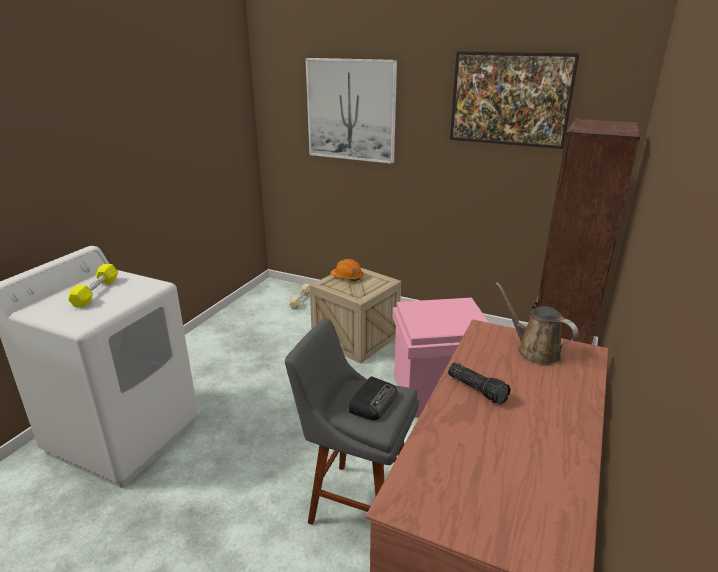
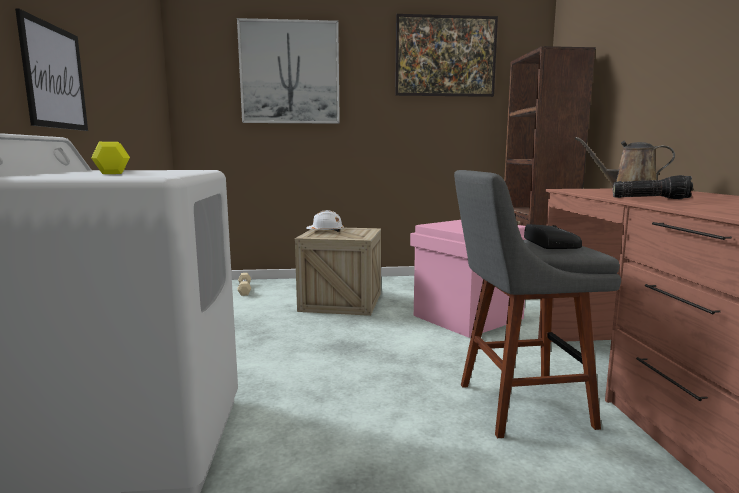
camera: 30 degrees left, 15 degrees down
orange hard hat [331,259,364,281] -> white hard hat [306,210,344,232]
none -> picture [15,8,88,131]

